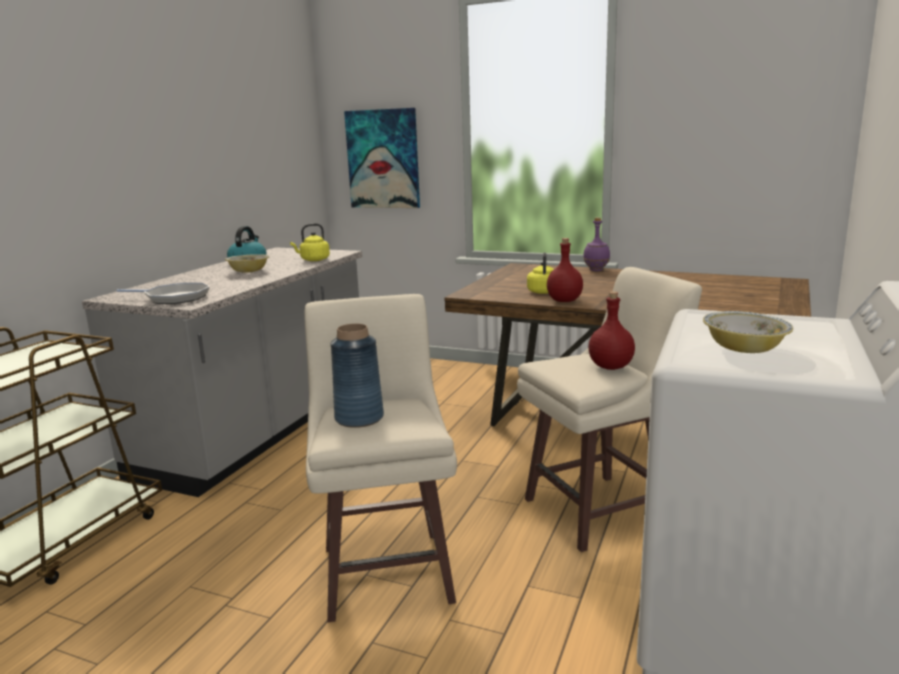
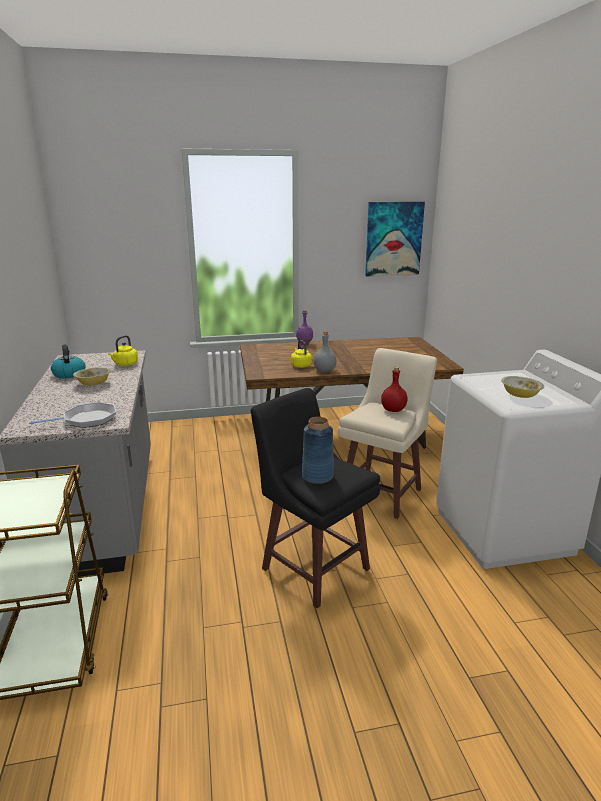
camera: 35 degrees left, 5 degrees up
beige stool [305,294,457,622] -> black stool [251,388,380,608]
picture [344,108,420,208] -> picture moved to [365,202,425,277]
red bottle [547,238,583,302] -> grey bottle [313,331,337,372]

